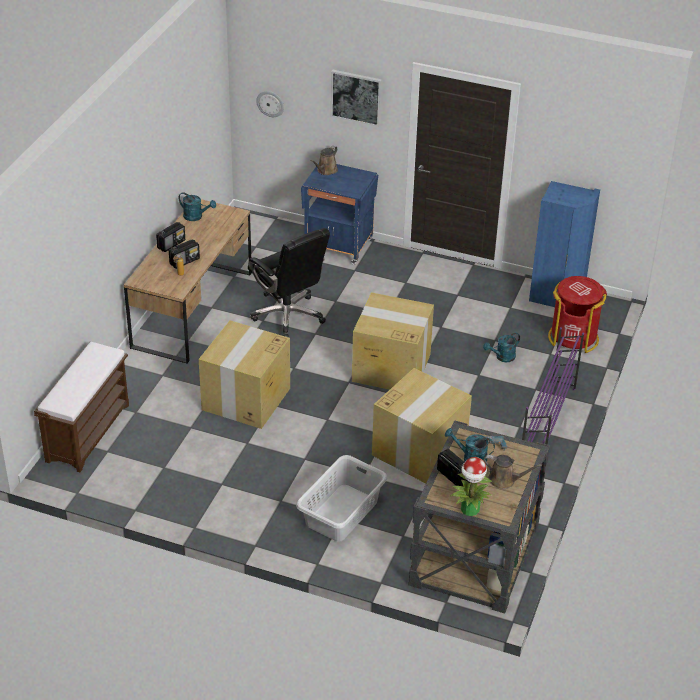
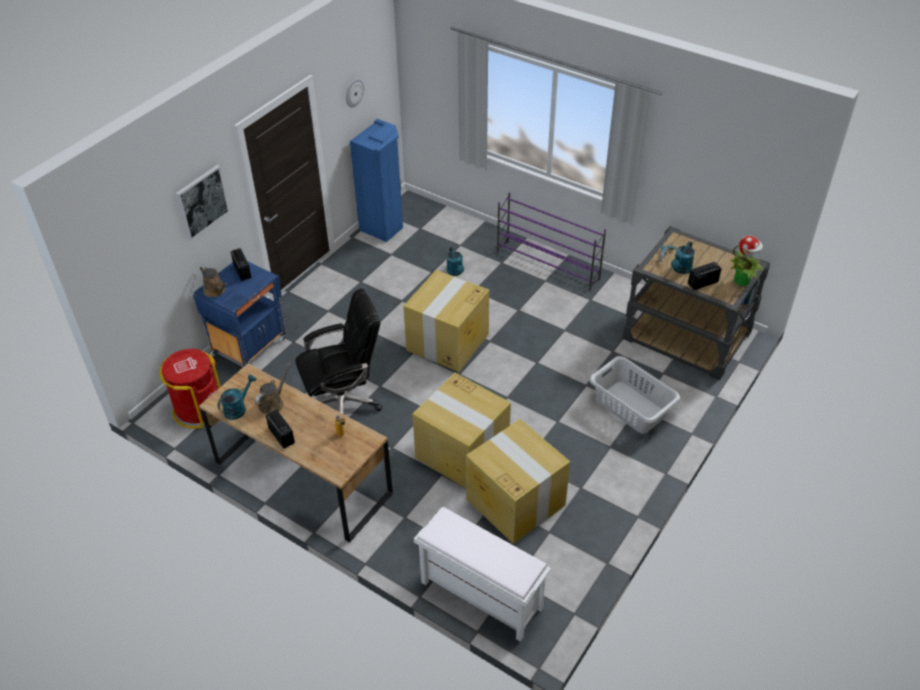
camera: 75 degrees left, 5 degrees up
brown bench [34,342,129,472] -> white bench [414,507,551,642]
radio [169,239,200,269] -> radio moved to [231,248,251,281]
wall clock [256,91,284,117] -> wall clock moved to [346,78,365,107]
cardboard box [372,368,472,483] -> cardboard box moved to [466,419,570,544]
brown watering can [483,455,542,489] -> brown watering can moved to [254,362,290,414]
red trash can [548,276,607,353] -> red trash can moved to [160,349,221,429]

